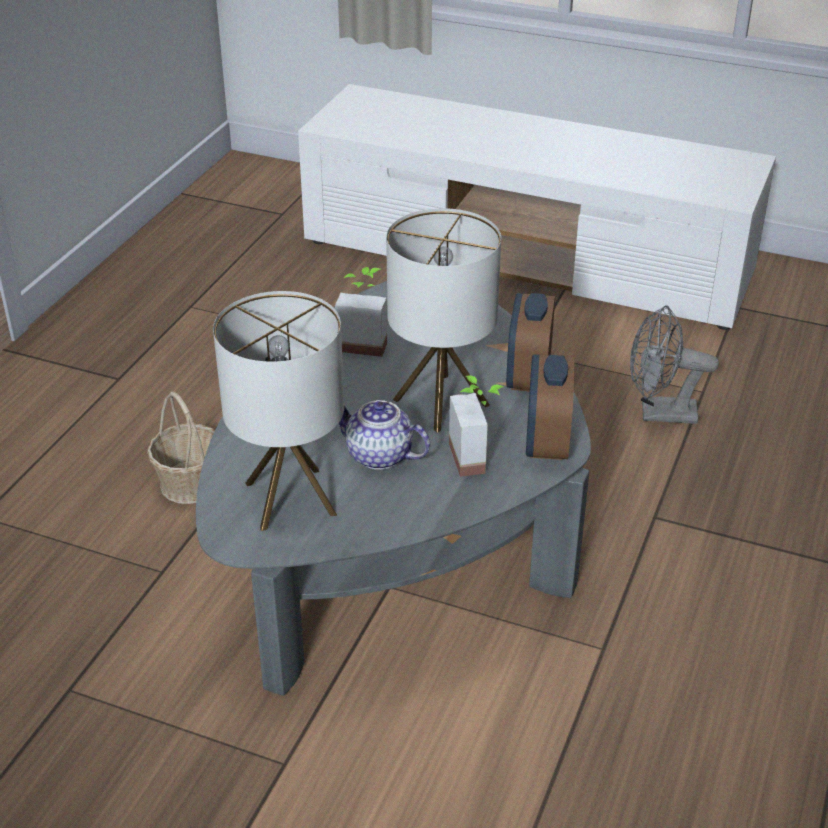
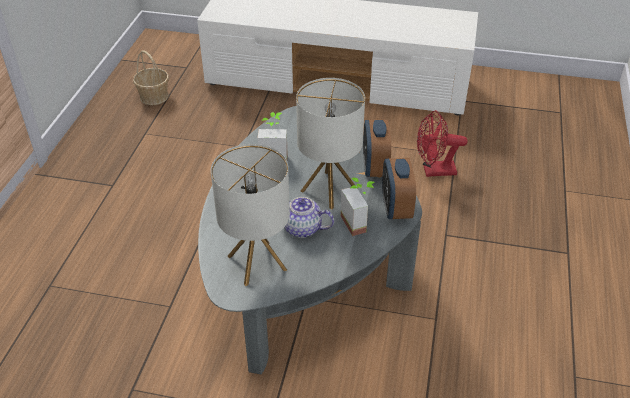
camera: 10 degrees left, 5 degrees up
basket [147,391,215,504] -> basket moved to [133,50,169,105]
grey fan [630,305,719,424] -> red fan [417,110,468,177]

